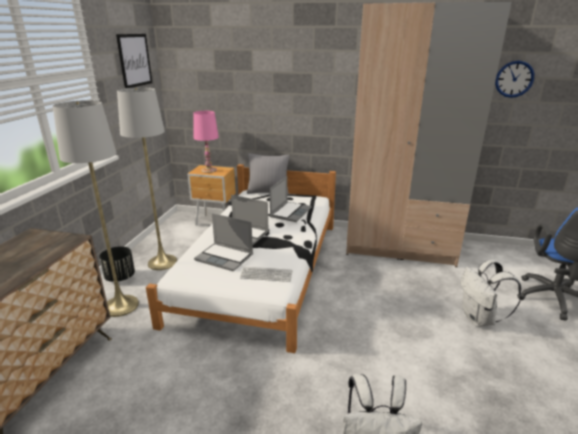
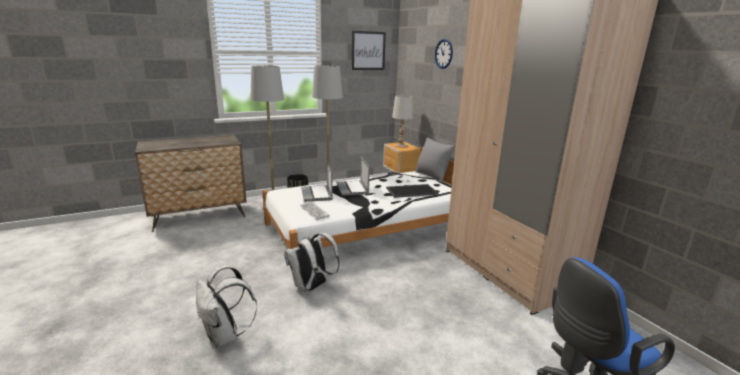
camera: 50 degrees right, 5 degrees down
pink table lamp [193,111,219,173] -> white table lamp [392,95,413,148]
laptop [269,176,312,222] -> tray [386,184,439,198]
white backpack [461,260,522,327] -> white backpack moved to [284,233,340,293]
wall clock [495,61,535,98] -> wall clock moved to [435,39,453,69]

